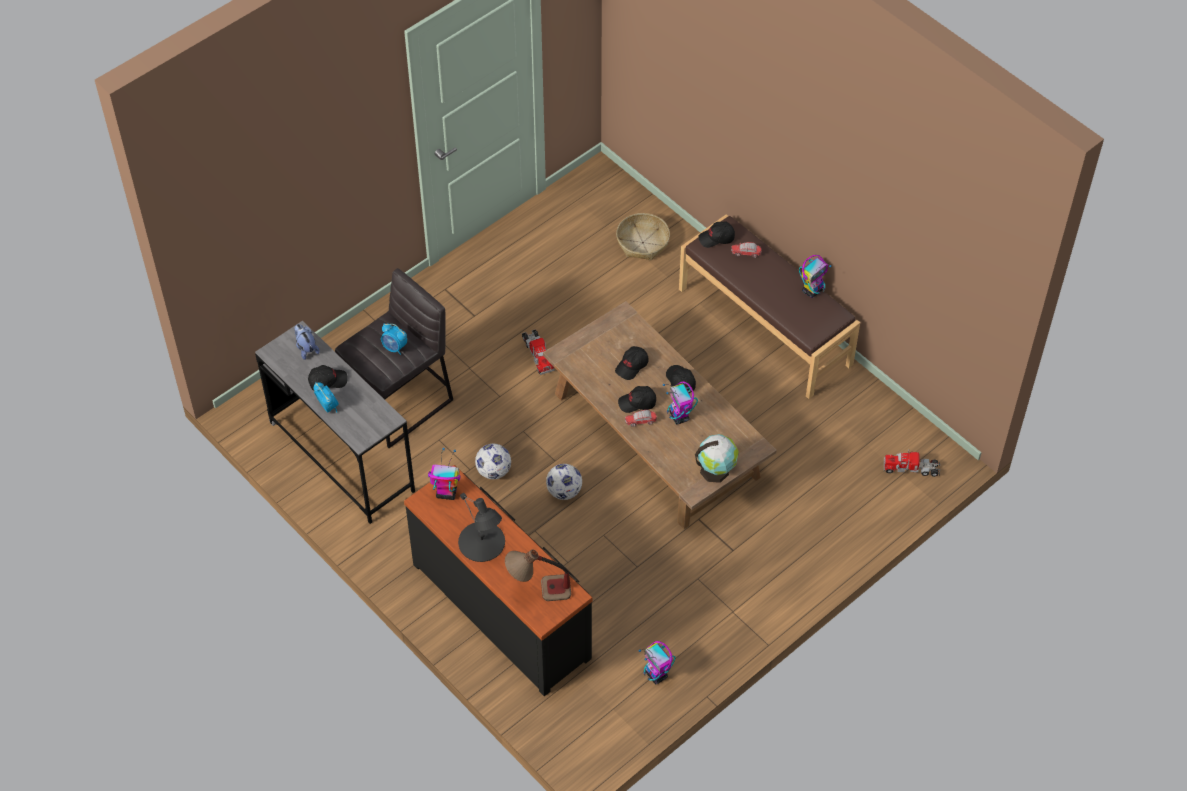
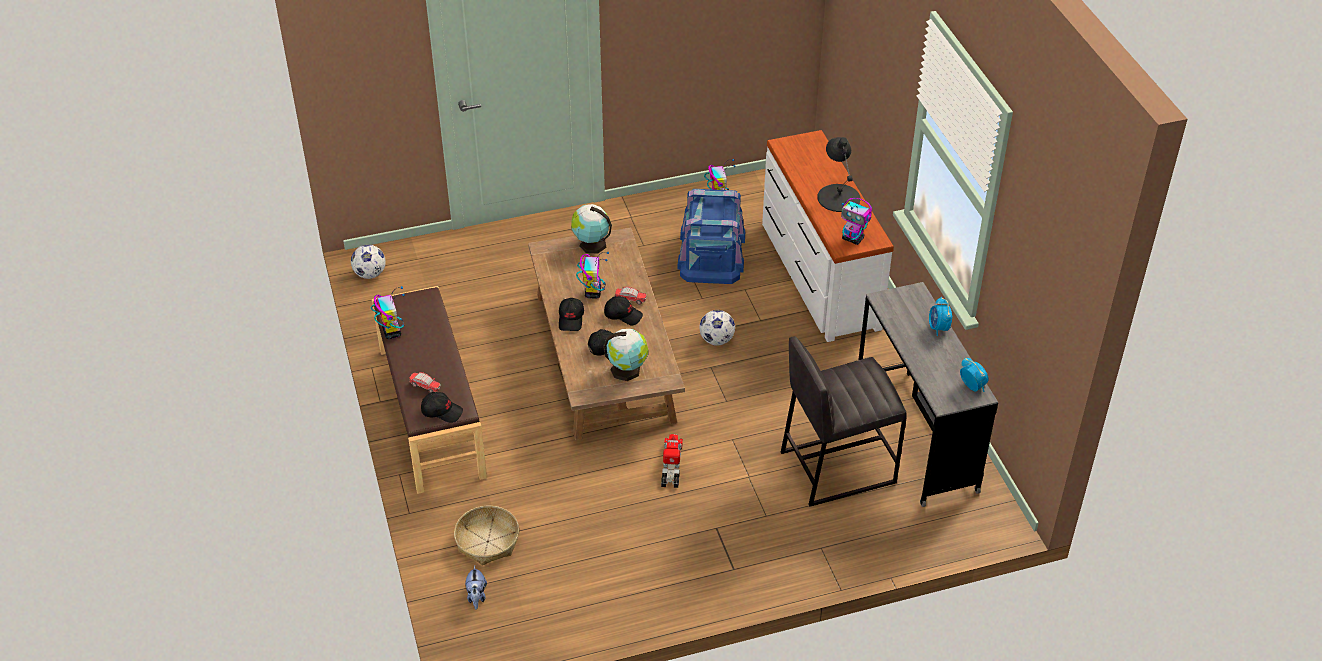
camera: 155 degrees left, 10 degrees down
plush toy [294,324,320,360] -> plush toy moved to [465,565,487,609]
black cap [308,365,348,391] -> none
alarm clock [381,324,407,355] -> alarm clock moved to [960,357,989,392]
black dresser [404,465,592,696] -> white dresser [762,130,894,342]
football [475,444,511,479] -> football moved to [351,244,386,279]
table lamp [505,549,571,601] -> none
toy robot [799,255,831,298] -> toy robot turned 90 degrees clockwise [371,286,405,339]
toy truck [884,449,940,477] -> none
none -> globe [603,329,648,381]
none -> blue storage box [678,189,745,284]

